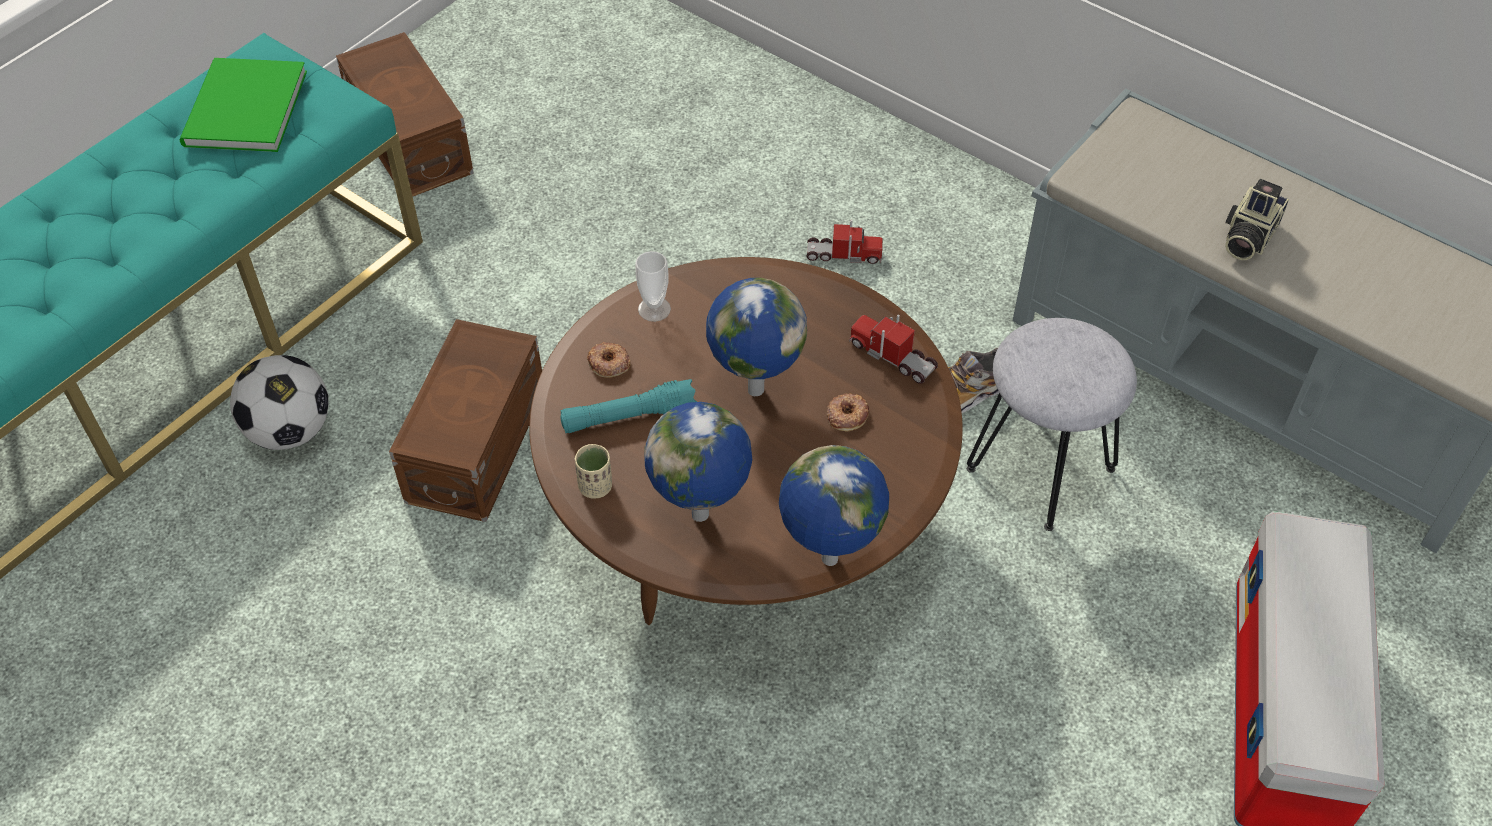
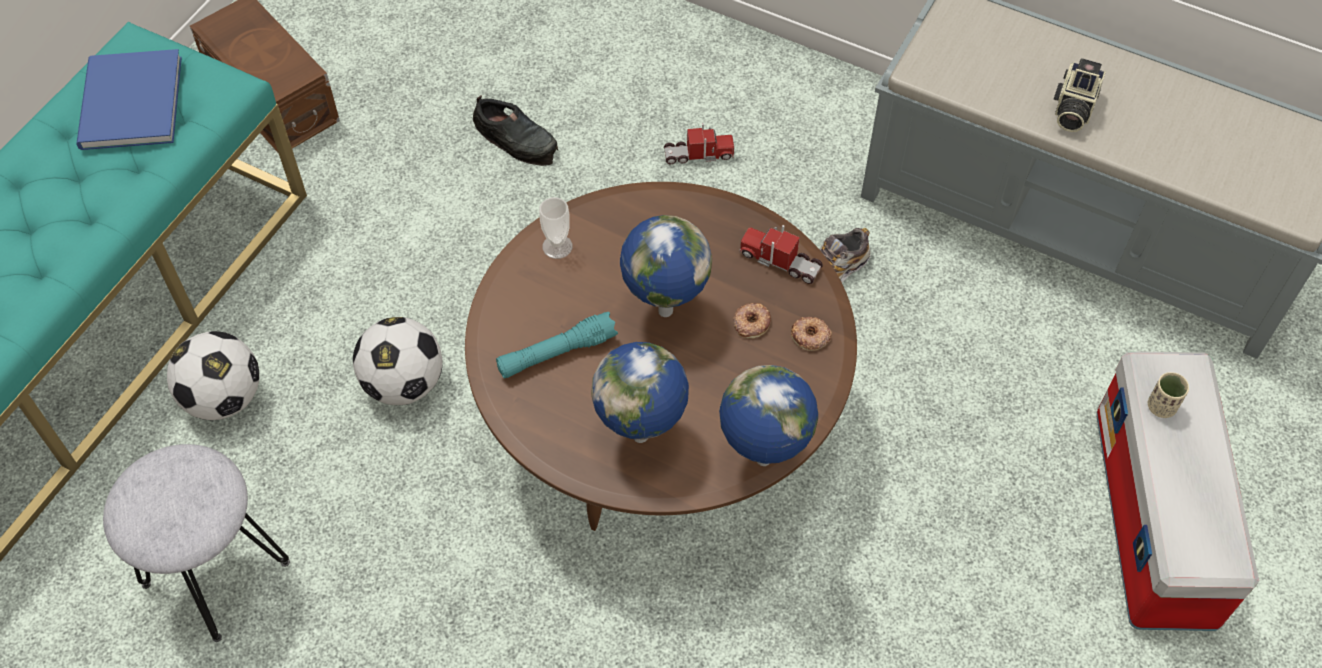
camera: 10 degrees left, 5 degrees up
green book [179,58,307,152] -> blue book [76,49,182,150]
brown storage box [389,319,542,522] -> football [353,317,443,405]
beige cup [574,444,612,499] -> beige cup moved to [1148,372,1189,418]
donut [587,342,631,378] -> donut moved to [791,317,832,351]
grey stool [967,318,1137,531] -> grey stool moved to [103,444,290,642]
none -> black shoe [473,96,558,166]

